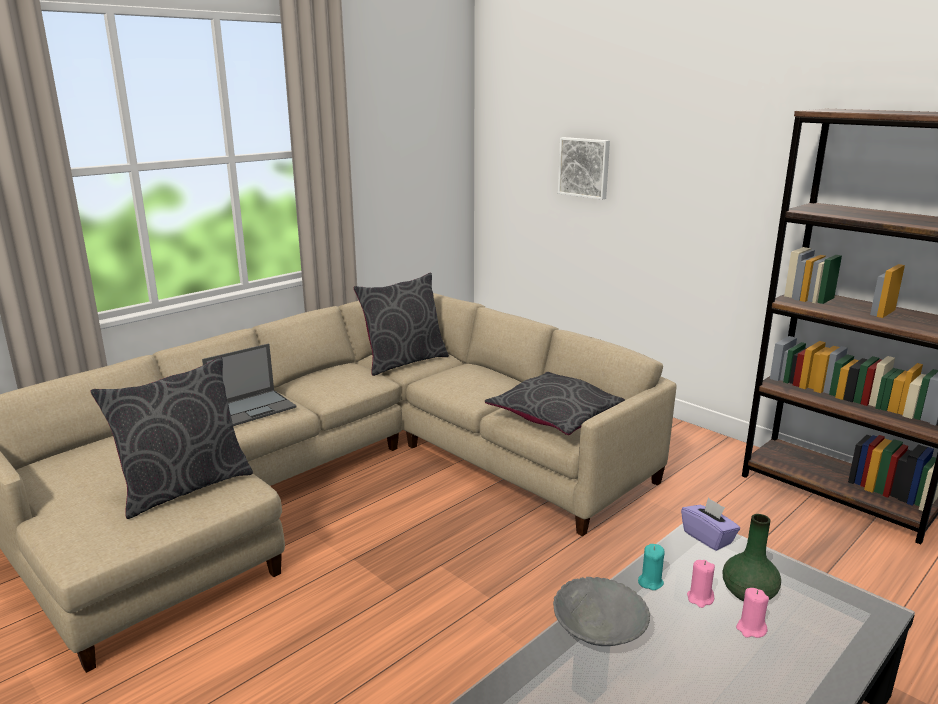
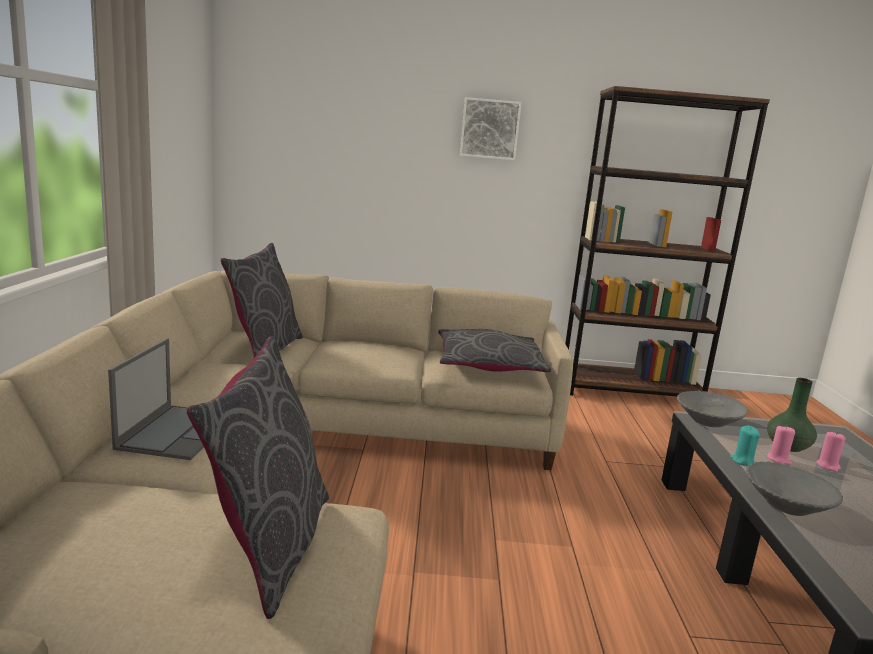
camera: 45 degrees left, 5 degrees down
picture [558,137,610,200] -> picture moved to [460,97,522,161]
purple tissue box [681,497,740,551] -> grey bowl [677,391,749,427]

